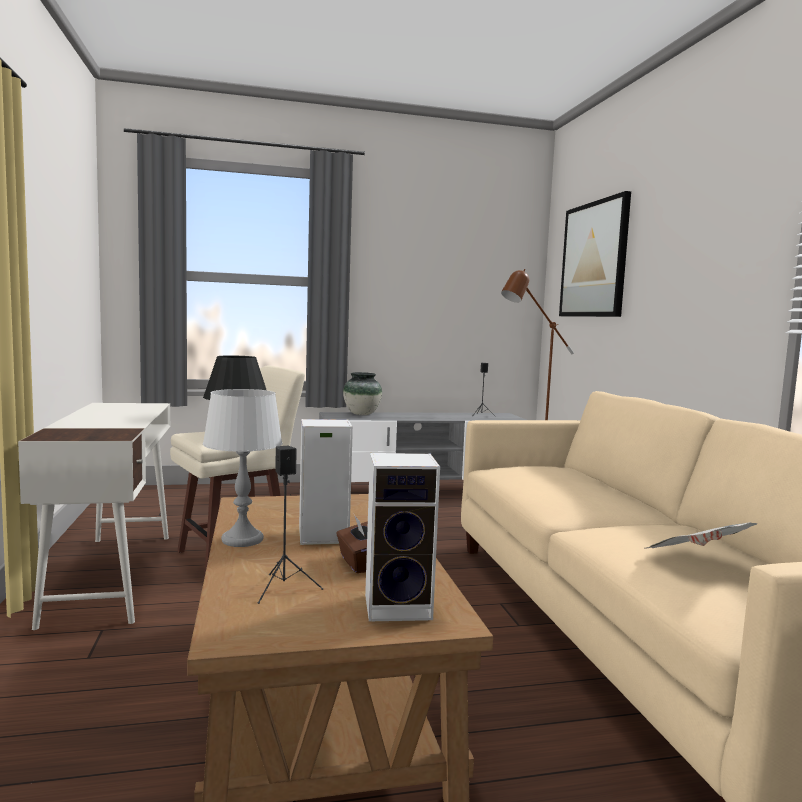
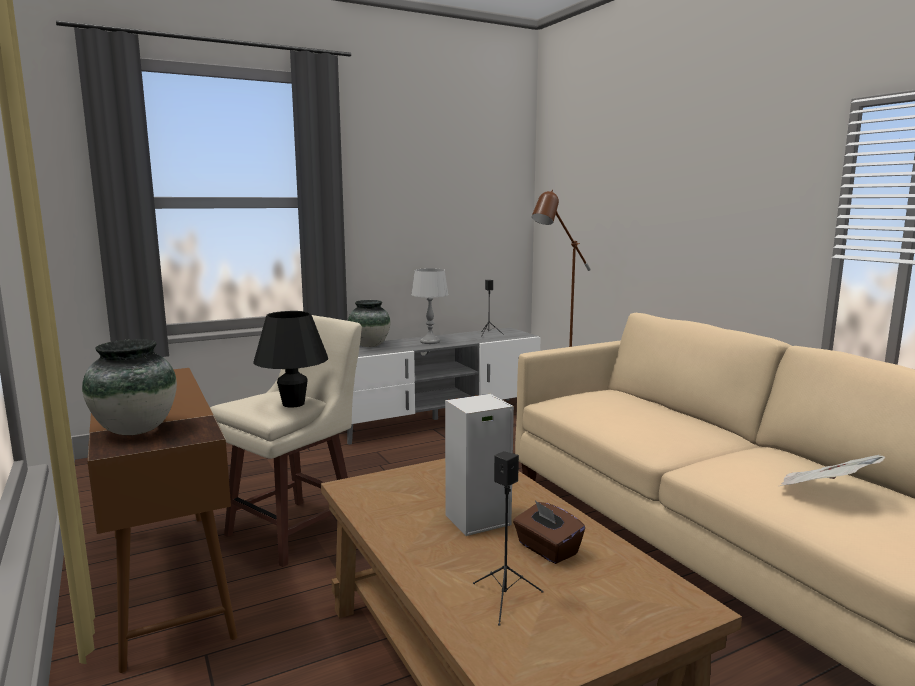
camera: 15 degrees left, 5 degrees up
white desk [18,403,170,630] -> brown desk [87,368,237,673]
grey table lamp [203,389,282,547] -> grey table lamp moved to [411,268,449,344]
speaker [365,453,440,622] -> none
picture [559,191,631,317] -> none
none -> vase [82,339,177,435]

